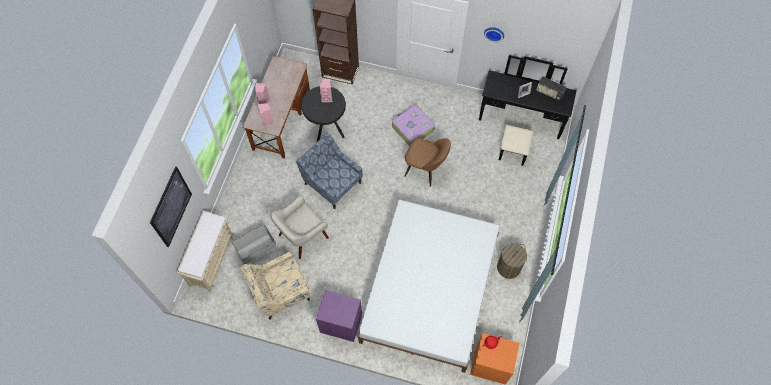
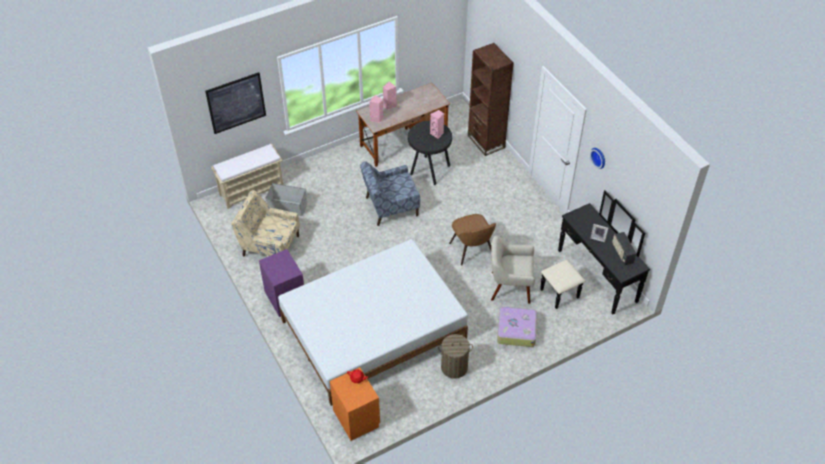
camera: 45 degrees right, 15 degrees down
beige armchair [271,196,329,259] -> beige armchair moved to [491,236,535,304]
blue armchair [296,133,363,209] -> blue armchair turned 105 degrees counterclockwise [360,161,420,226]
suitcase [392,105,435,146] -> suitcase moved to [497,306,537,347]

